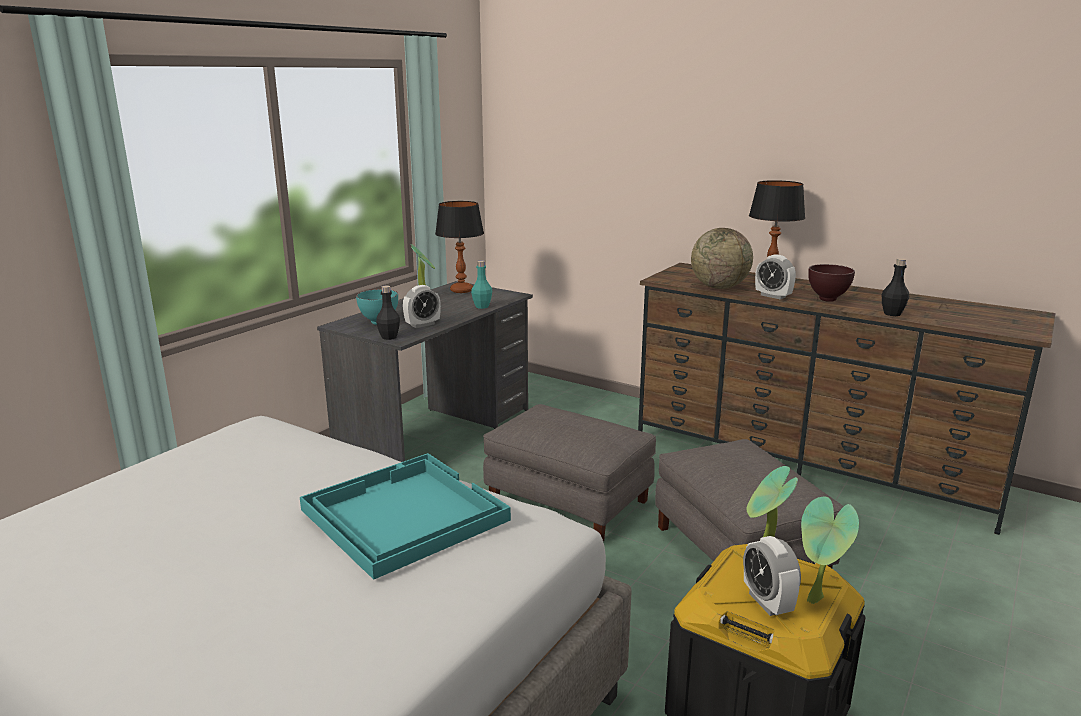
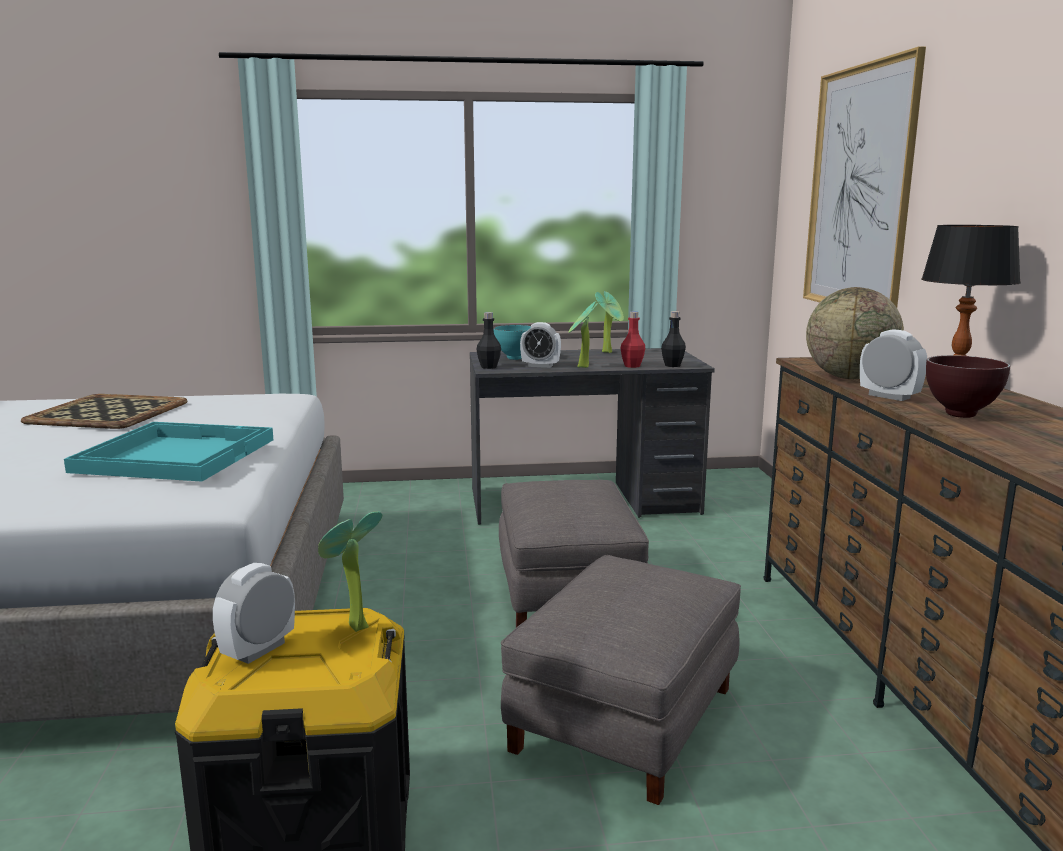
camera: 50 degrees right, 5 degrees down
table lamp [435,201,484,293] -> none
turquoise bottle [471,260,492,309] -> red bottle [621,312,645,368]
alarm clock [755,254,796,300] -> alarm clock turned 135 degrees clockwise [860,329,927,401]
potted plant [801,497,859,604] -> potted plant moved to [569,301,598,368]
black bottle [882,258,909,316] -> black bottle moved to [661,311,686,367]
none -> tray [21,394,187,429]
none -> picture [803,47,926,308]

